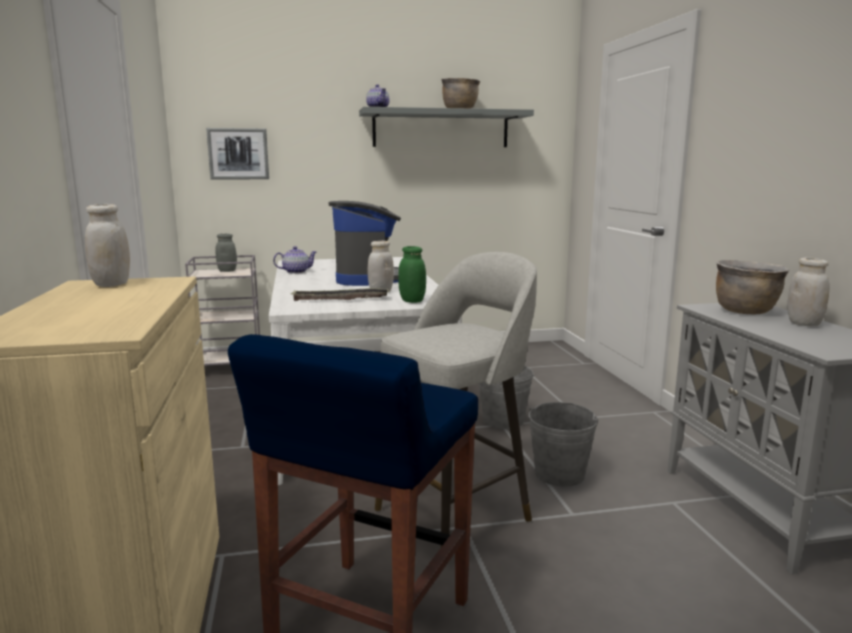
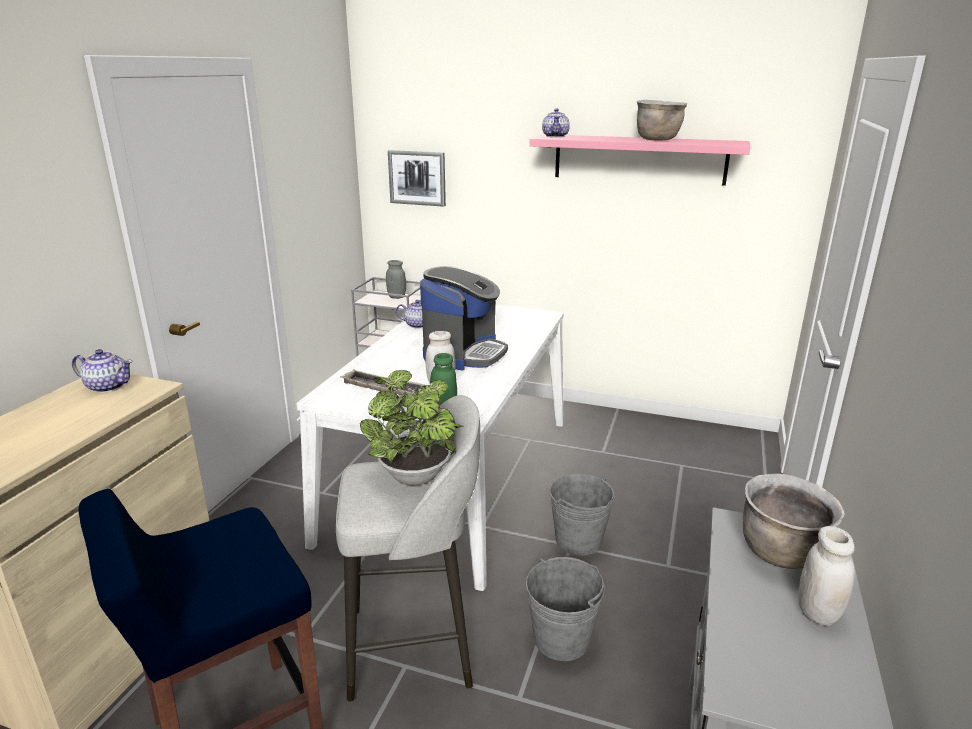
camera: 30 degrees right, 10 degrees up
white jar [85,204,130,287] -> teapot [72,349,133,393]
grey shelf [359,107,534,147] -> pink shelf [529,134,751,186]
none -> potted plant [360,370,464,486]

